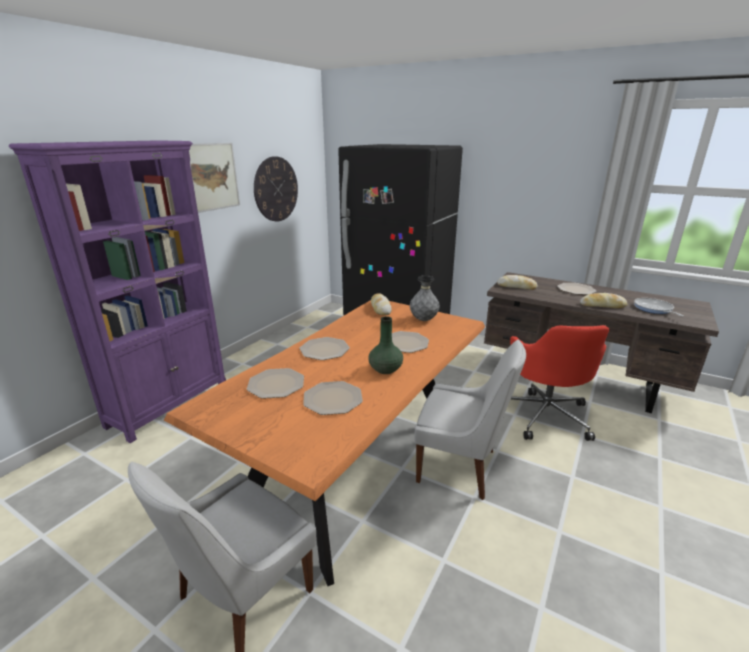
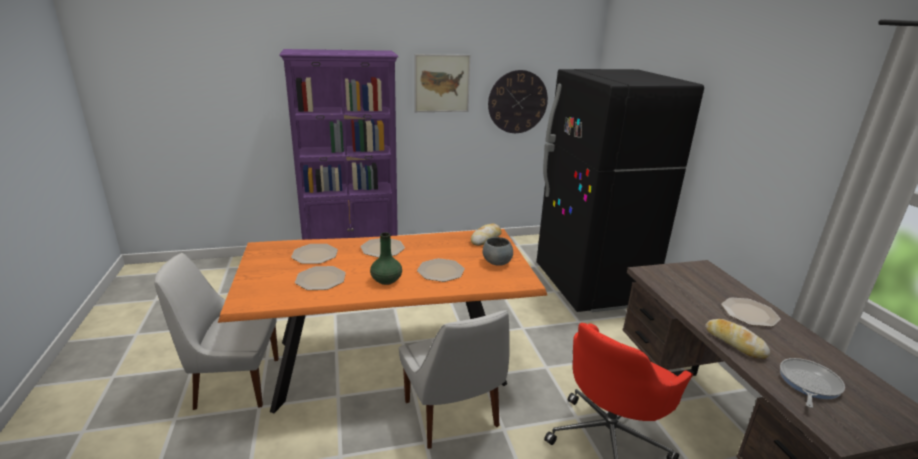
camera: 45 degrees right, 0 degrees up
grey vase [410,275,440,321] -> grey bowl [483,237,513,266]
bread [497,275,538,290] -> none

